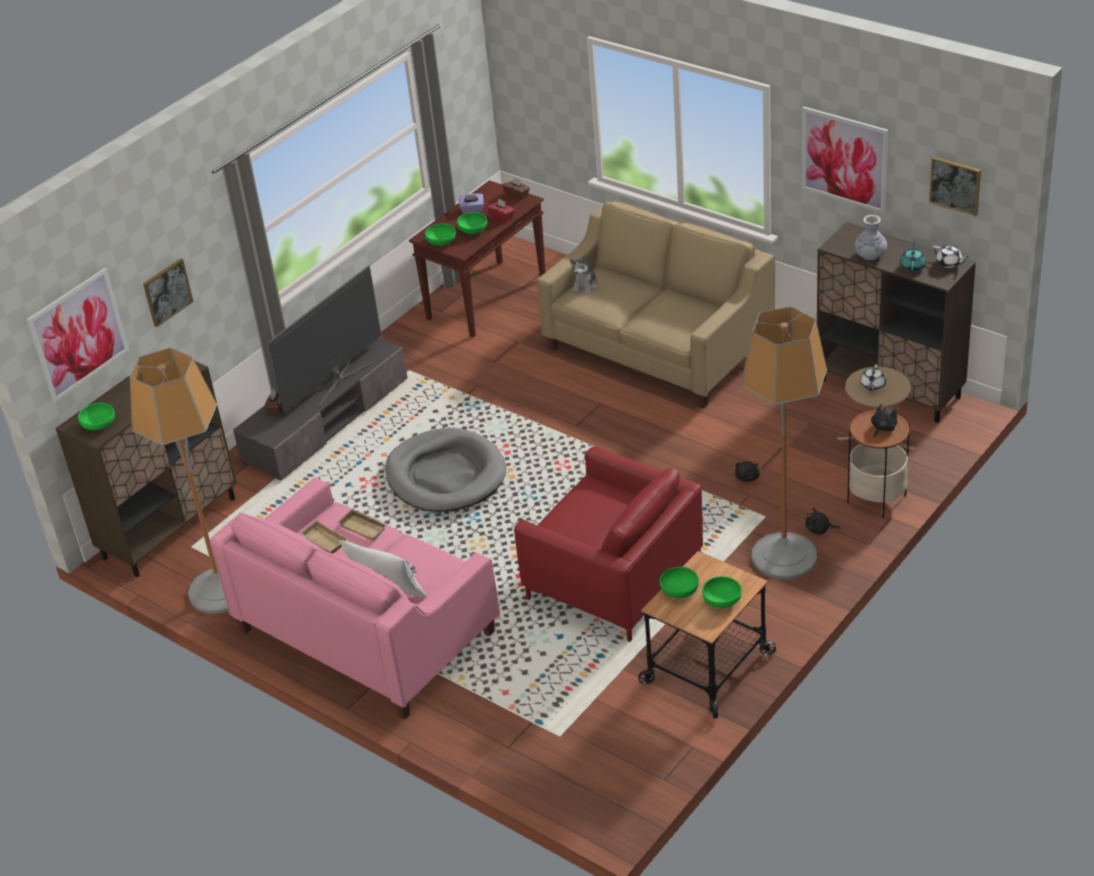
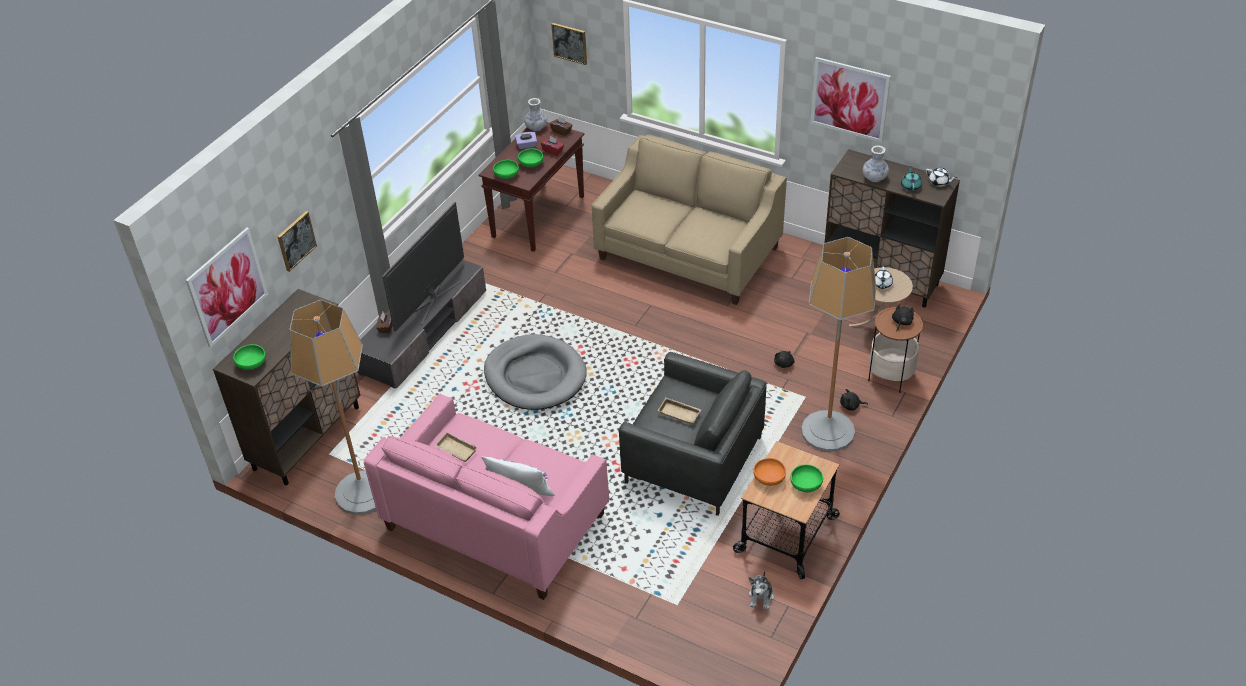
camera: 10 degrees left, 5 degrees up
beige tray [337,509,388,541] -> beige tray moved to [658,398,701,425]
red armchair [514,446,703,642] -> grey armchair [619,352,767,516]
plush toy [570,256,598,295] -> plush toy moved to [748,570,774,610]
green bowl [660,567,699,598] -> orange bowl [753,458,786,486]
picture [929,156,981,216] -> picture moved to [551,23,587,65]
none -> vase [524,98,547,131]

